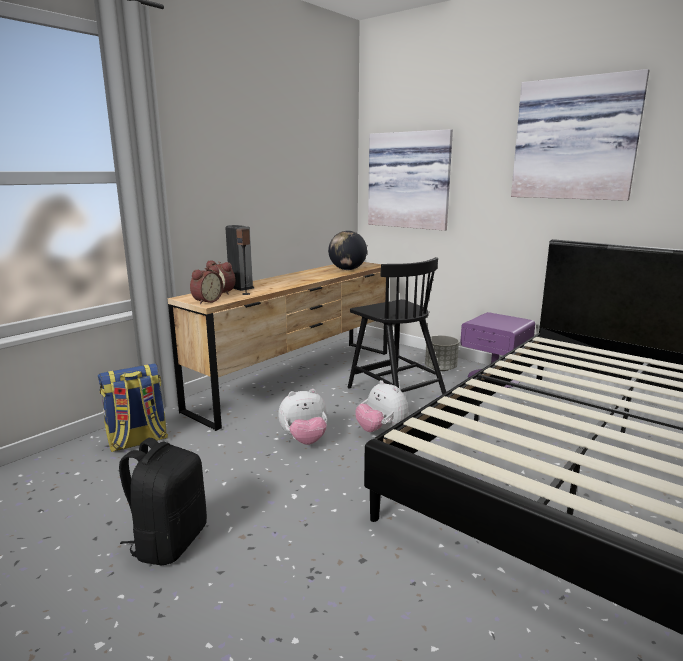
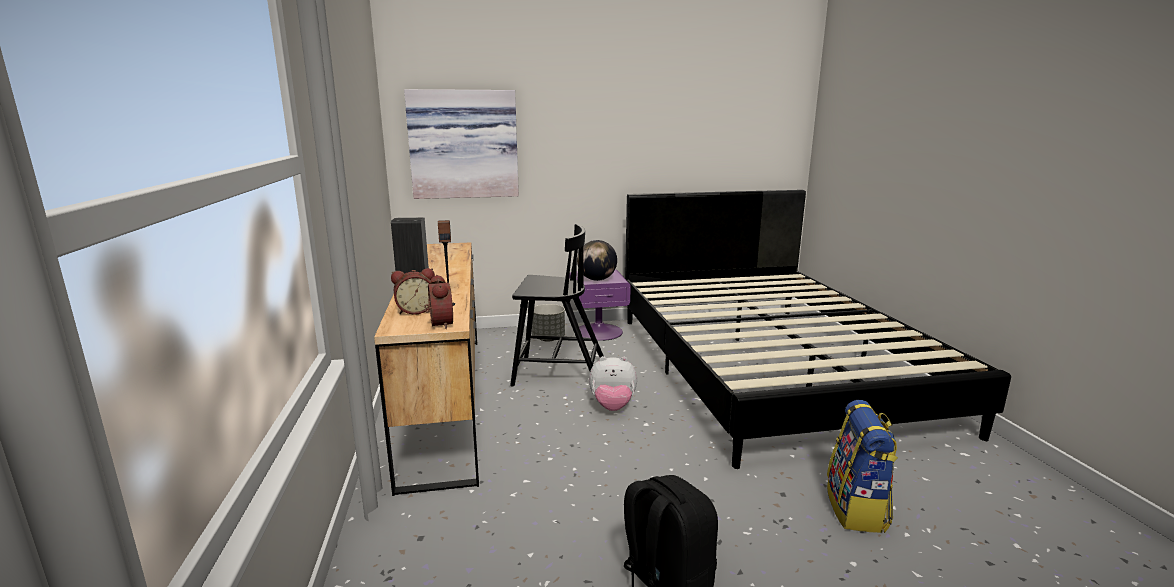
camera: 50 degrees left, 0 degrees up
backpack [98,363,168,452] -> backpack moved to [827,400,898,533]
plush toy [278,389,327,445] -> none
globe [328,231,367,270] -> globe moved to [577,240,617,281]
picture [511,69,650,201] -> none

